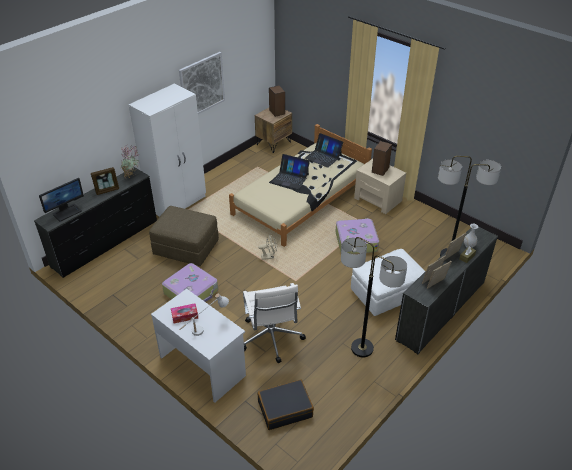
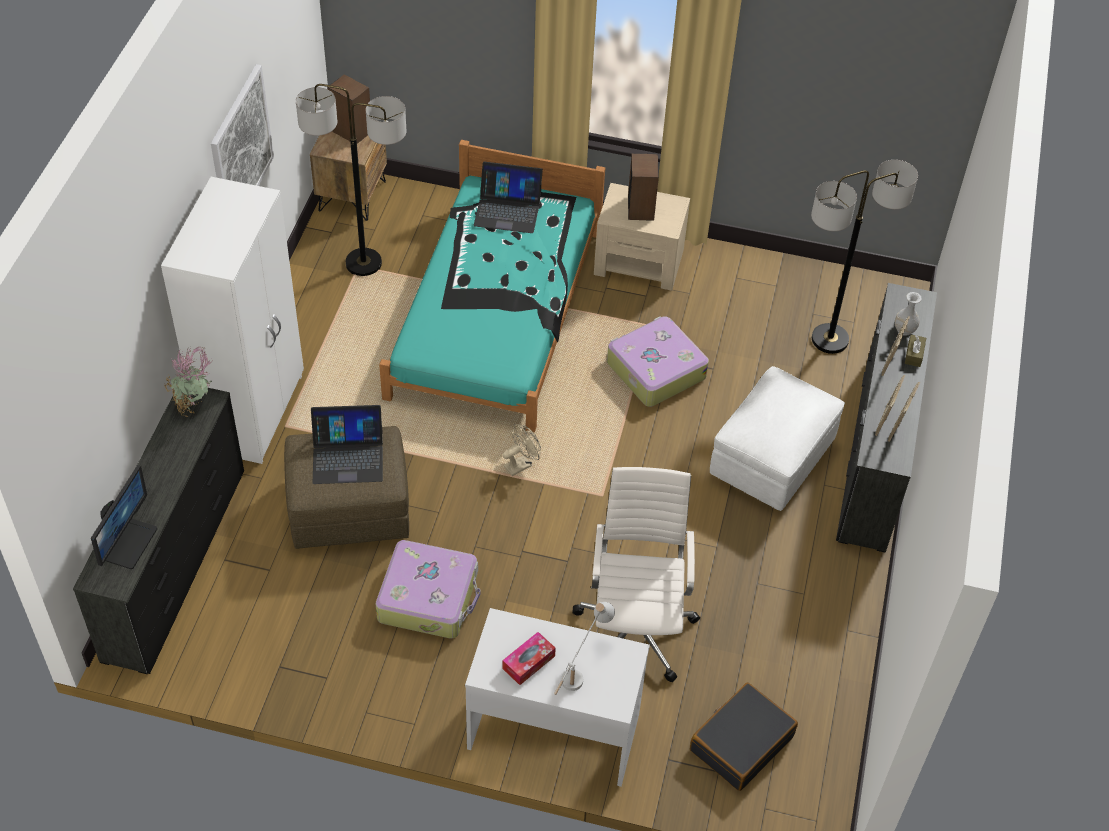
camera: 30 degrees left, 10 degrees up
picture frame [91,167,119,195] -> none
beige bed [229,124,372,247] -> turquoise bed [379,140,605,432]
white office chair [243,283,306,363] -> white office chair turned 135 degrees counterclockwise [572,467,700,682]
laptop [272,154,310,189] -> laptop moved to [311,405,383,484]
floor lamp [341,237,407,357] -> floor lamp moved to [296,84,406,276]

